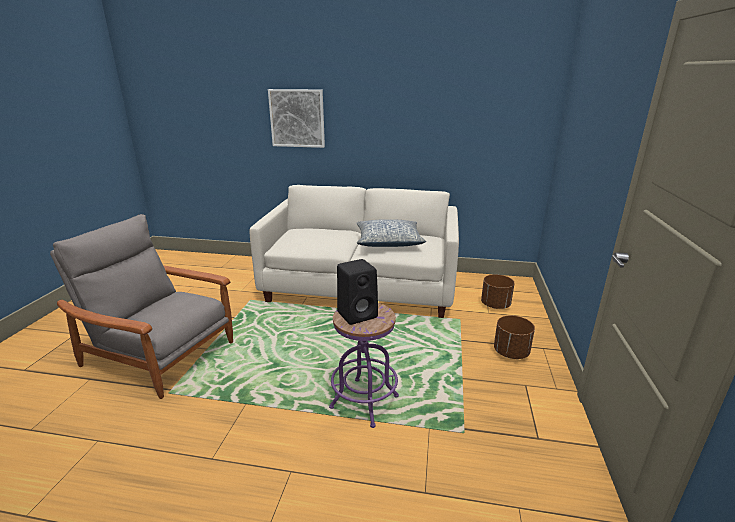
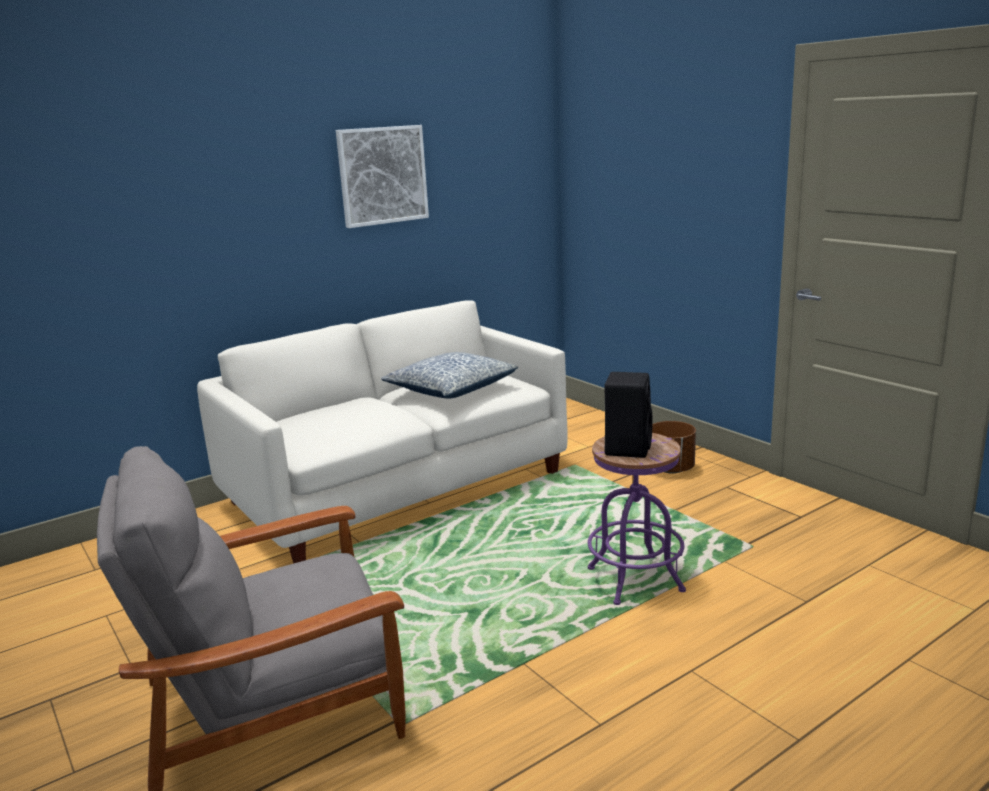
camera: 45 degrees left, 5 degrees down
picture [268,89,325,148] -> picture moved to [336,125,429,228]
brown planter [481,274,514,309] -> none

